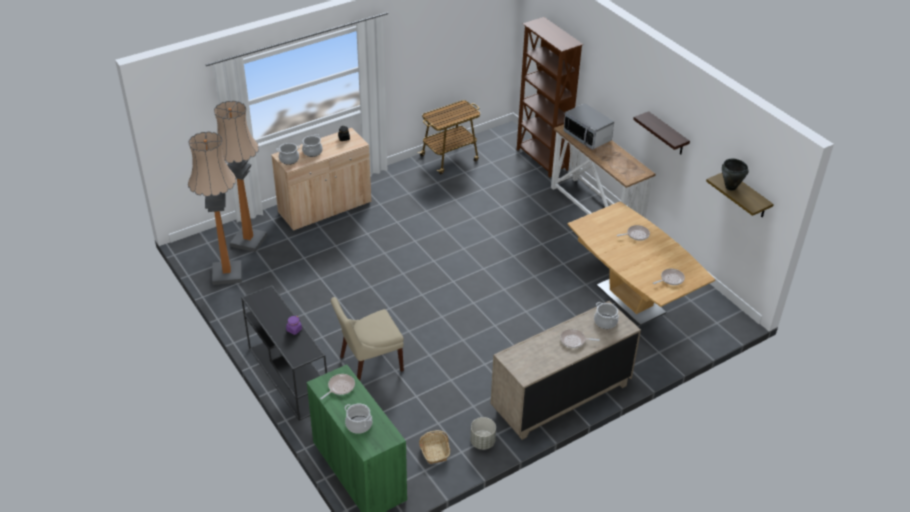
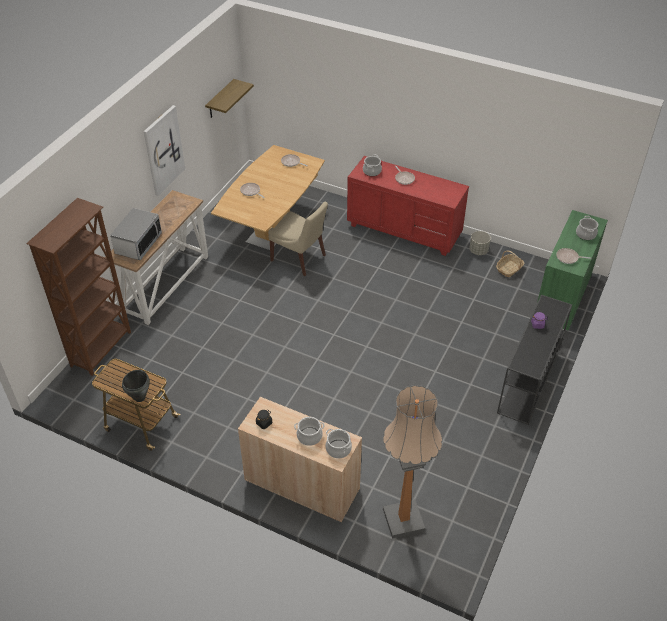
camera: 120 degrees left, 5 degrees up
floor lamp [188,131,242,285] -> none
beige chair [331,297,404,381] -> beige chair moved to [268,201,328,276]
beige dresser [491,301,641,440] -> red dresser [347,156,469,256]
shelf [633,111,690,154] -> picture [144,105,185,196]
black cooking pot [722,159,749,191] -> black cooking pot moved to [122,370,150,402]

